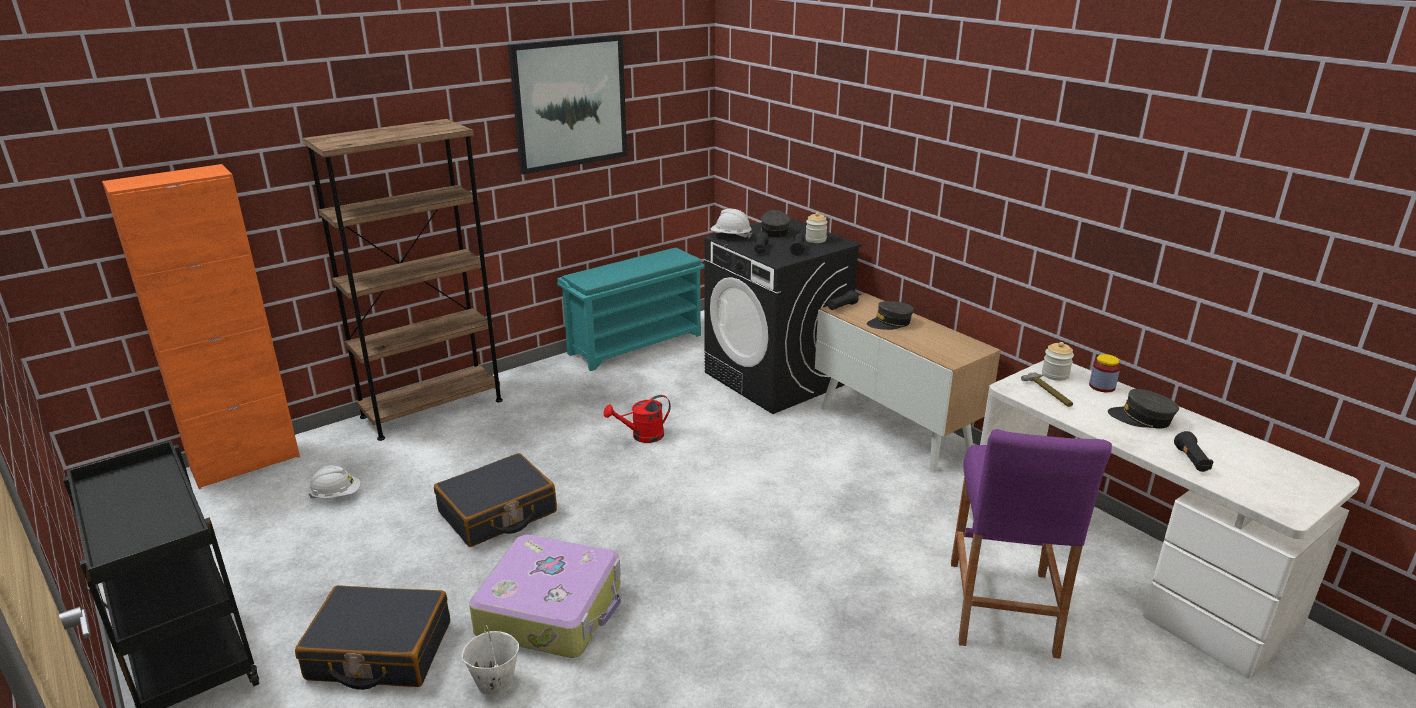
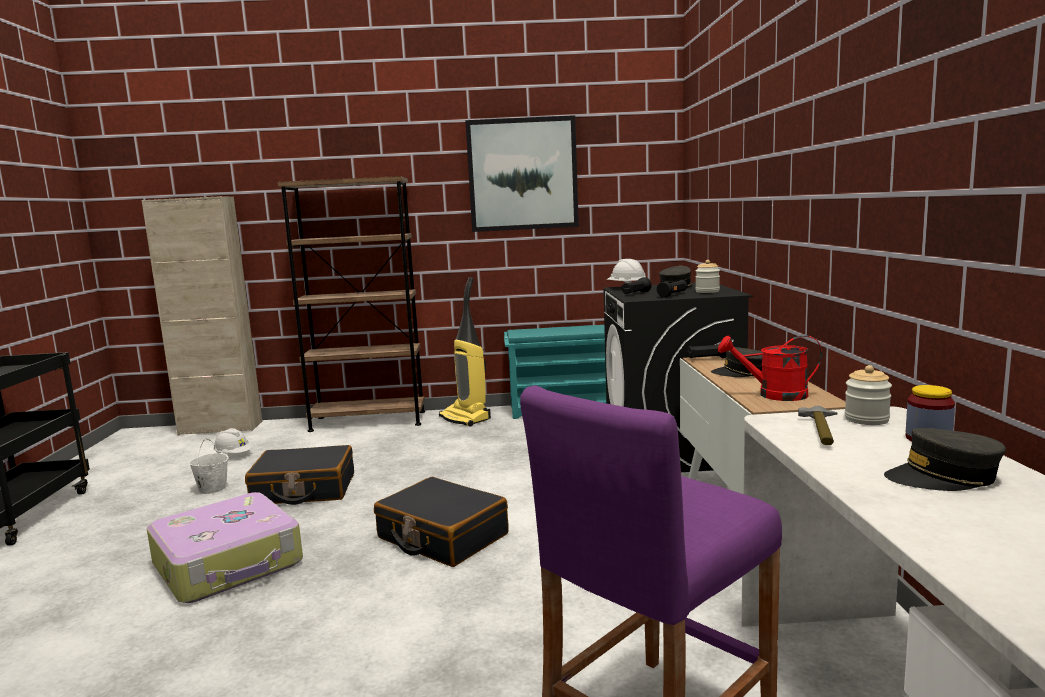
camera: 35 degrees right, 15 degrees down
orange cabinet [102,164,300,489] -> beige cabinet [142,196,262,436]
black suitcase [295,585,450,690] -> black suitcase moved to [374,477,509,567]
white bucket [461,624,519,696] -> white bucket moved to [189,438,229,494]
red watering can [604,395,671,443] -> red watering can moved to [718,335,822,401]
grey cap [1108,389,1179,429] -> grey cap turned 60 degrees counterclockwise [884,428,1006,491]
black flashlight [1174,431,1214,472] -> none
none -> vacuum cleaner [439,277,491,427]

